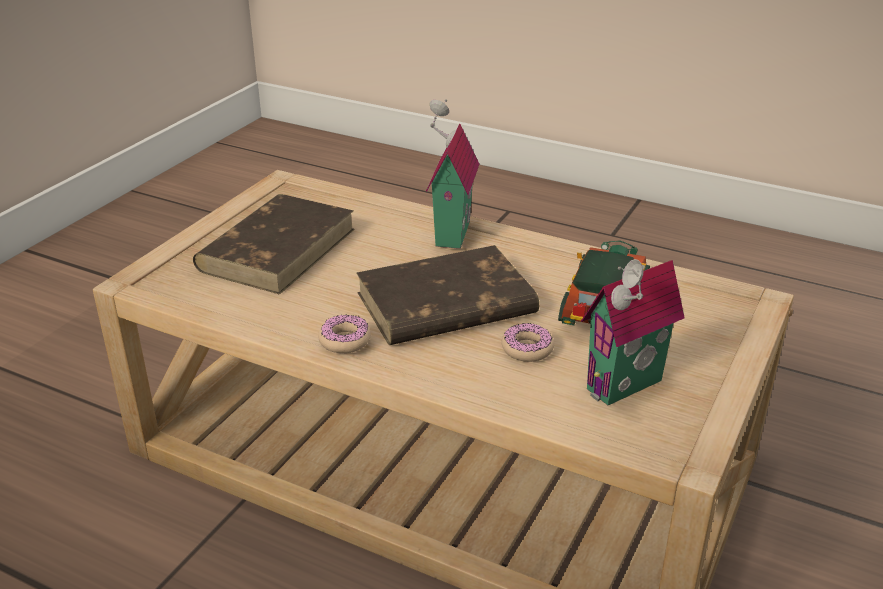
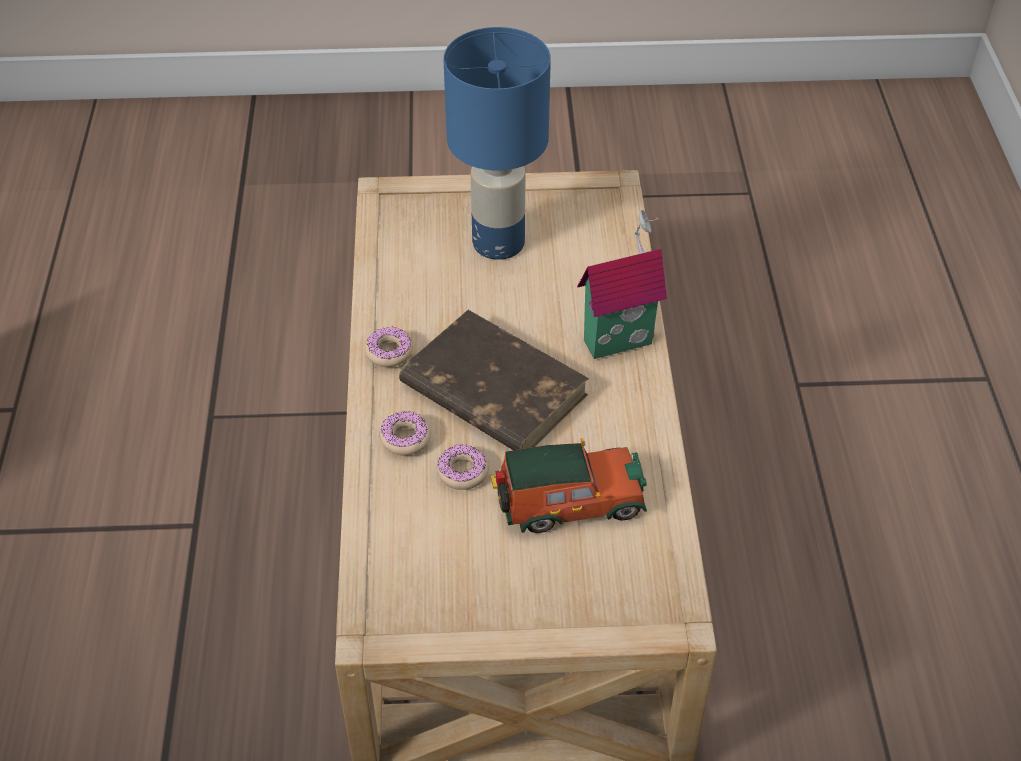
camera: 60 degrees right, 15 degrees up
brown book [193,194,355,295] -> blue table lamp [444,27,551,260]
toy house [581,259,685,405] -> none
none -> donut [380,411,431,455]

